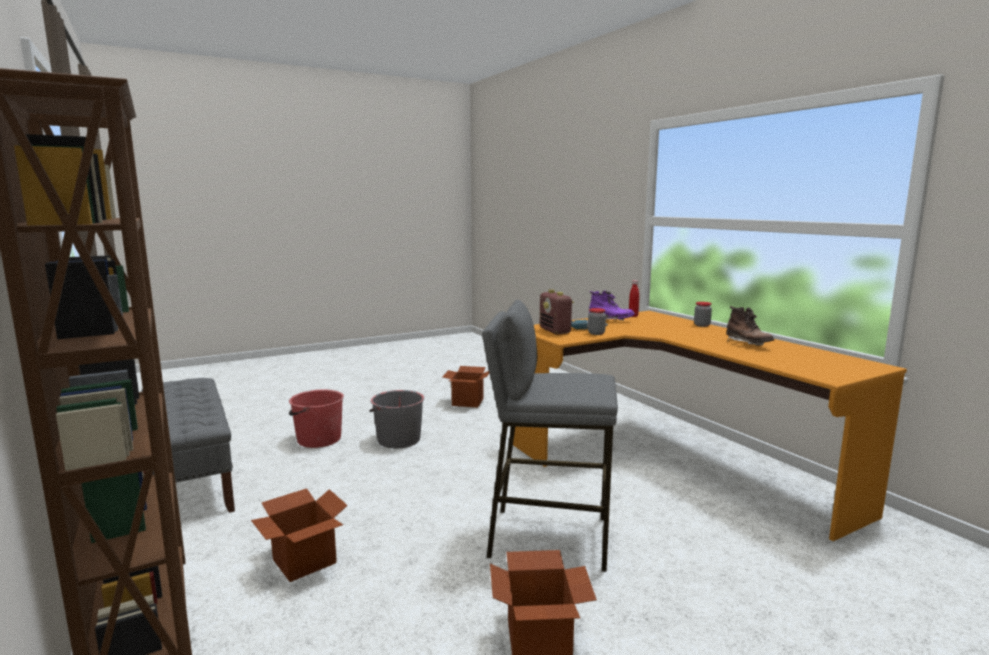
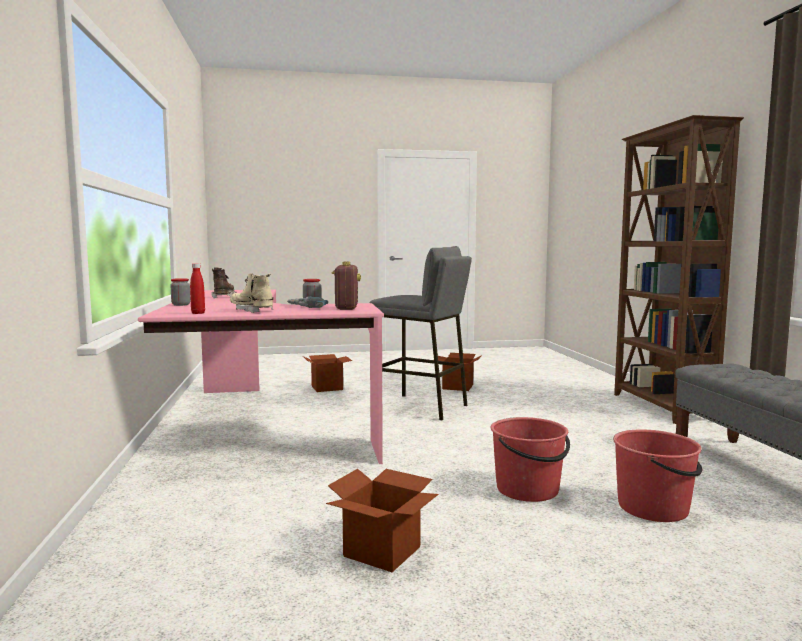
camera: 160 degrees left, 5 degrees down
cardboard box [251,488,348,582] -> cardboard box moved to [303,354,352,392]
grey bucket [369,390,424,448] -> red bucket [490,417,570,502]
orange desk [513,311,907,541] -> pink desk [138,289,384,464]
purple boot [589,291,635,320] -> beige boot [230,273,273,313]

